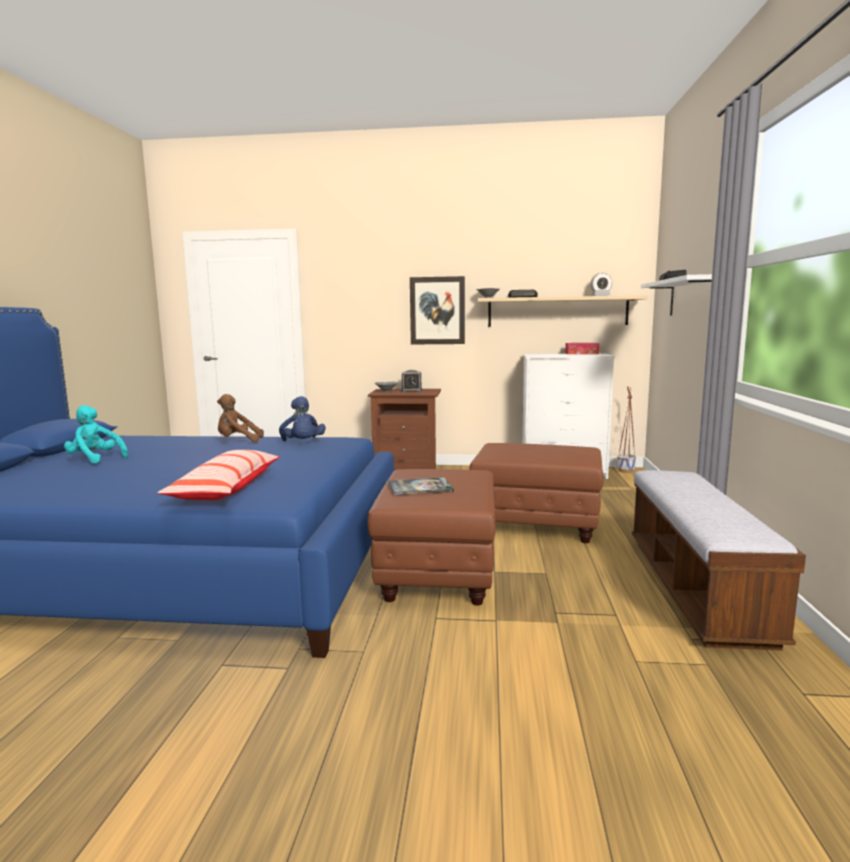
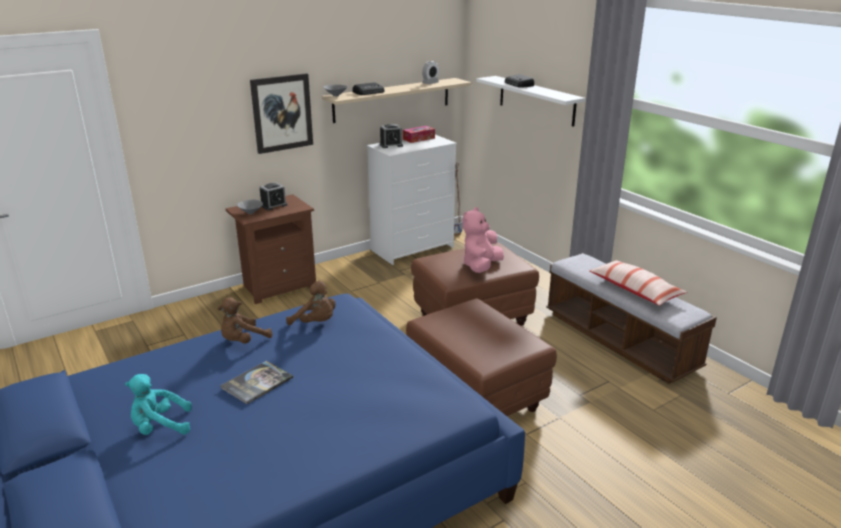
camera: 40 degrees left, 15 degrees up
pillow [157,450,280,500] -> pillow moved to [589,260,687,306]
blue plush toy [279,396,326,441] -> brown plush toy [286,281,336,325]
book [388,477,454,495] -> book moved to [220,361,293,404]
none -> alarm clock [380,124,403,148]
none -> pink plush toy [463,207,504,273]

